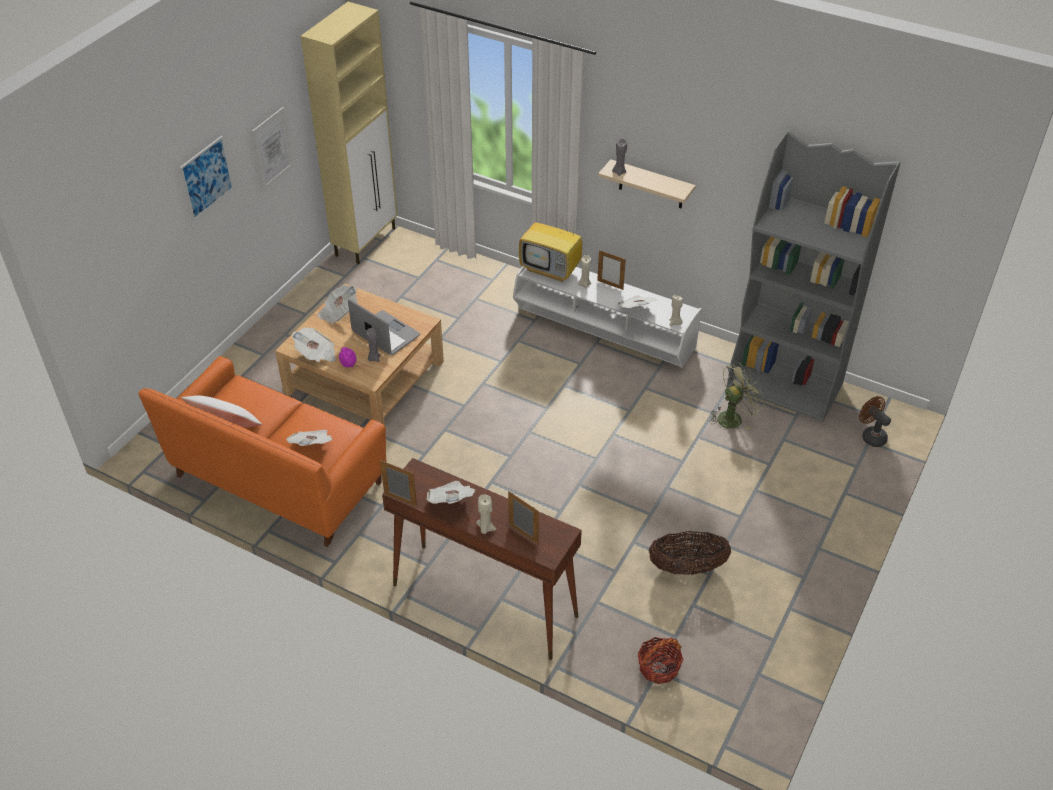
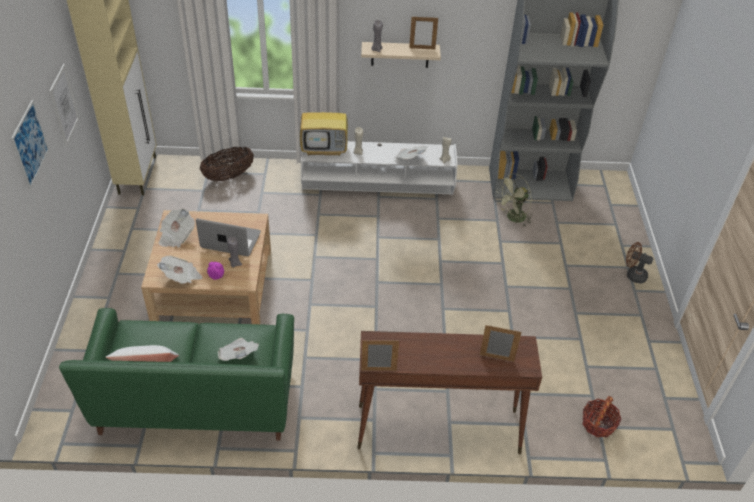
camera: 30 degrees left, 0 degrees up
orange sofa [138,356,386,547] -> green sofa [59,308,294,441]
newspaper [426,481,475,504] -> none
beige candle [476,495,496,534] -> none
picture frame [597,250,626,290] -> picture frame moved to [409,16,438,49]
basket [649,531,731,575] -> basket moved to [200,147,254,181]
green fan [709,362,765,430] -> green fan turned 150 degrees counterclockwise [496,173,533,226]
brown fan [859,396,891,447] -> brown fan moved to [626,242,653,284]

